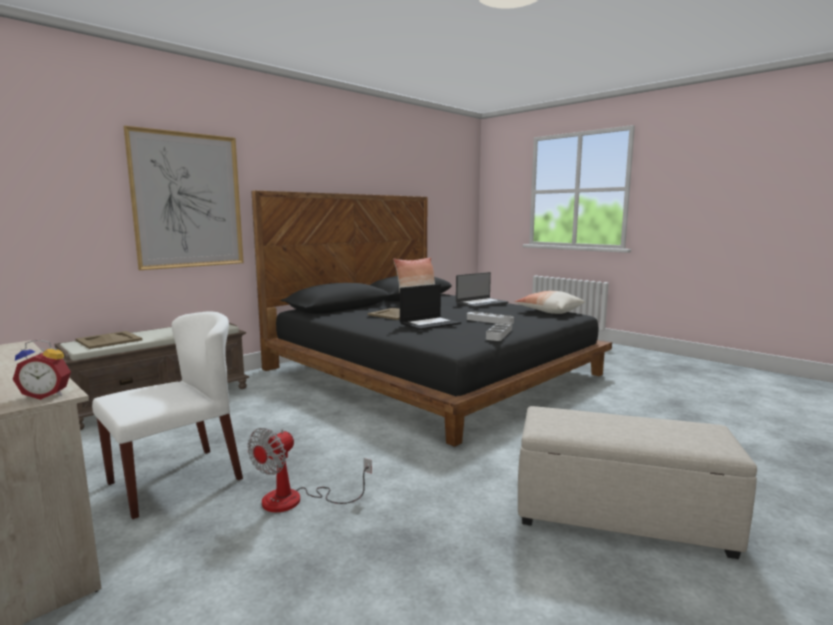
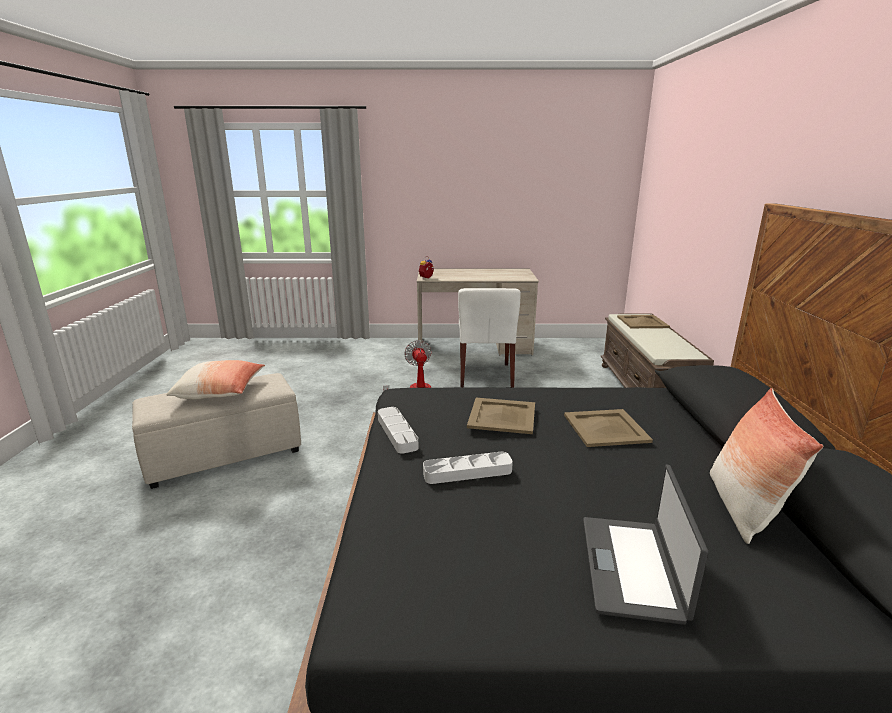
camera: 135 degrees right, 10 degrees up
picture [124,126,244,270] -> none
laptop [400,284,461,330] -> beige tray [467,398,535,434]
pillow [514,291,585,314] -> pillow moved to [166,360,265,399]

